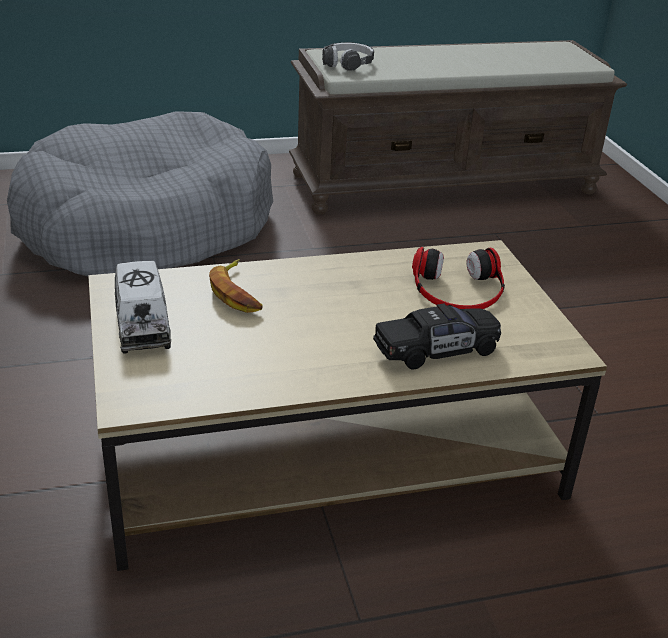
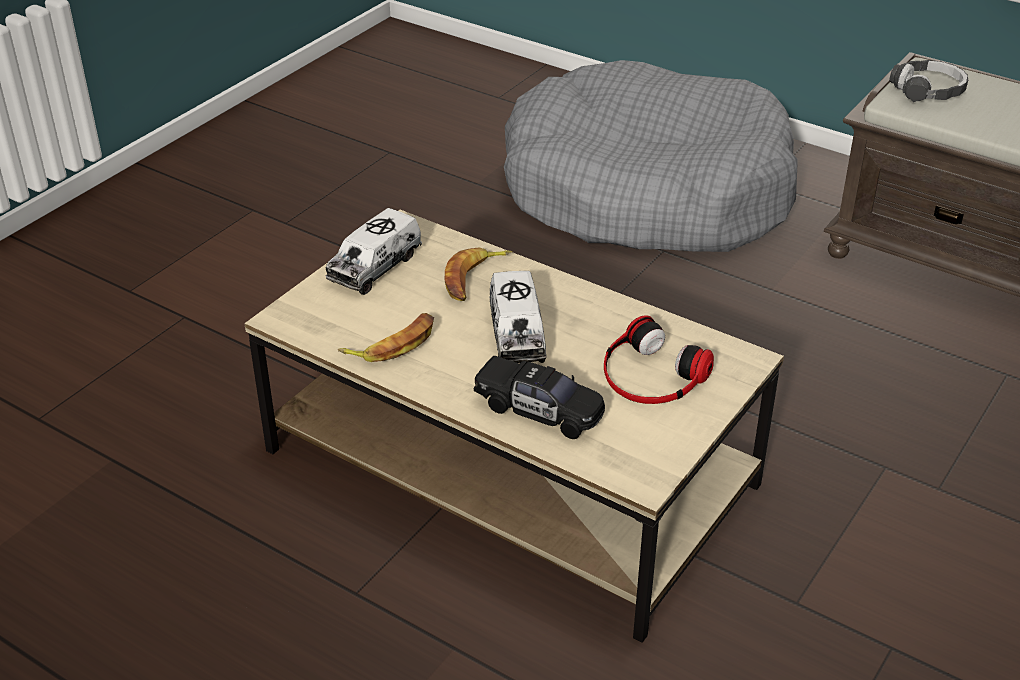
camera: 50 degrees right, 5 degrees up
none -> banana [338,313,434,362]
none -> toy truck [489,271,547,363]

